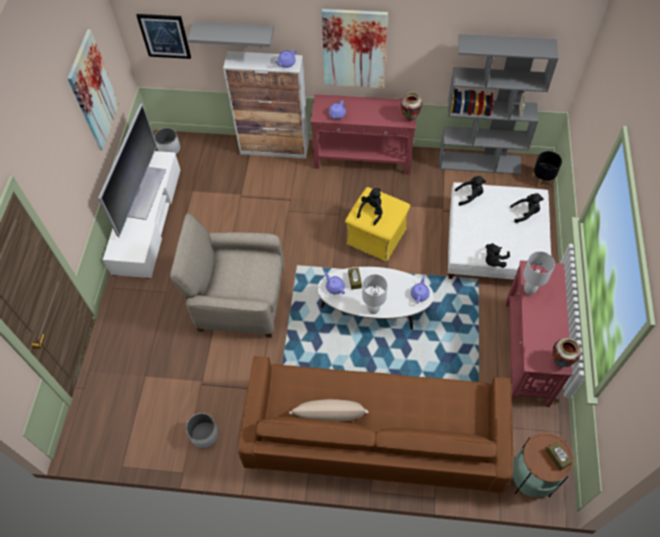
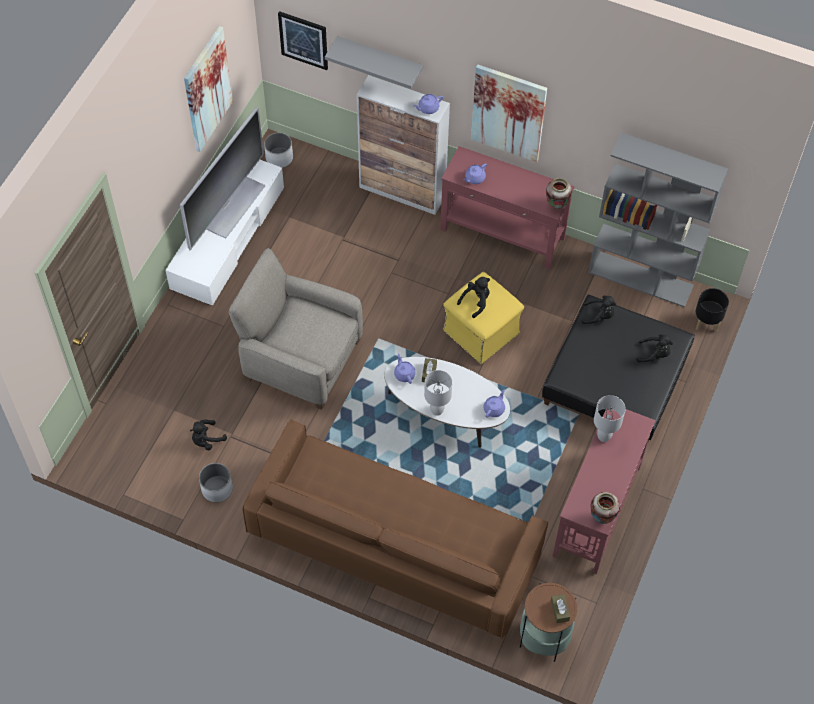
camera: 15 degrees right, 0 degrees up
beige pillow [289,399,368,422] -> none
white ottoman [448,182,551,280] -> black ottoman [542,295,695,442]
black plush toy [486,243,510,268] -> black plush toy moved to [190,420,227,450]

